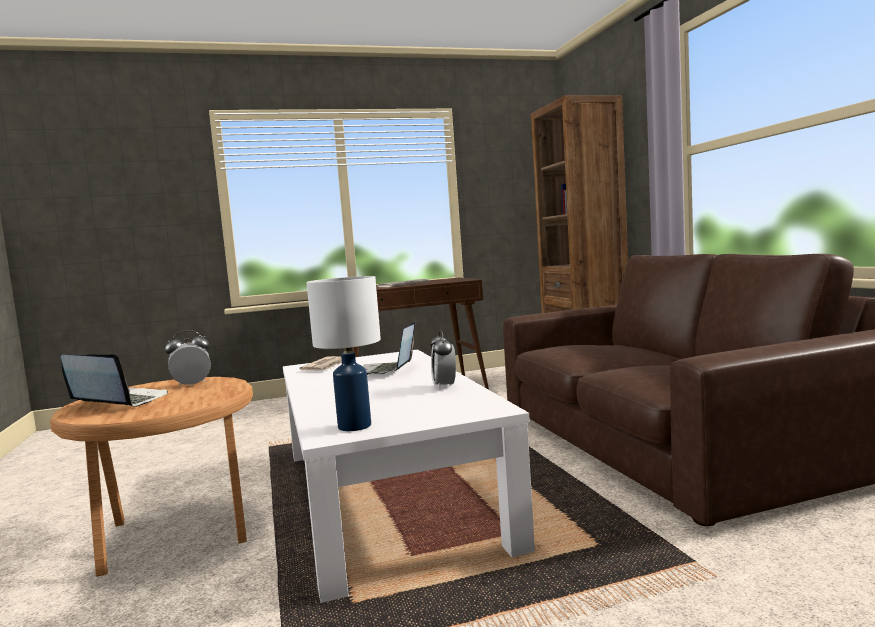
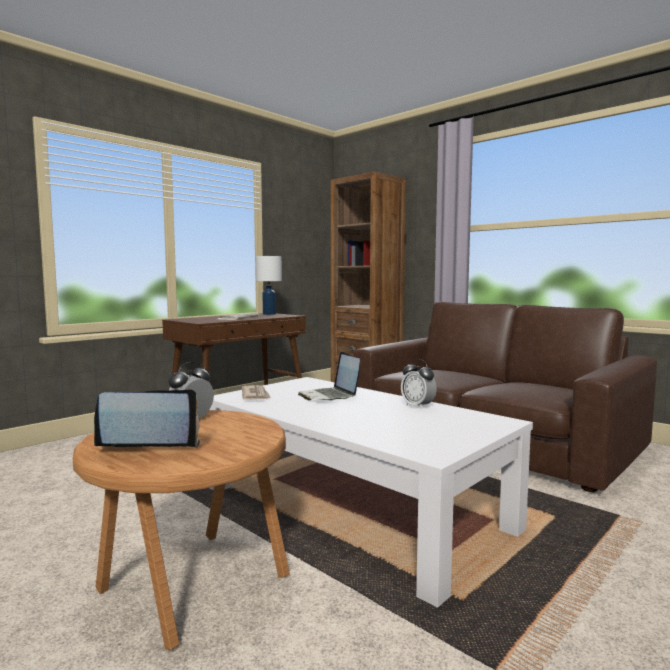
camera: 30 degrees left, 0 degrees up
white table lamp [306,276,381,431] -> white table lamp moved to [255,256,282,315]

